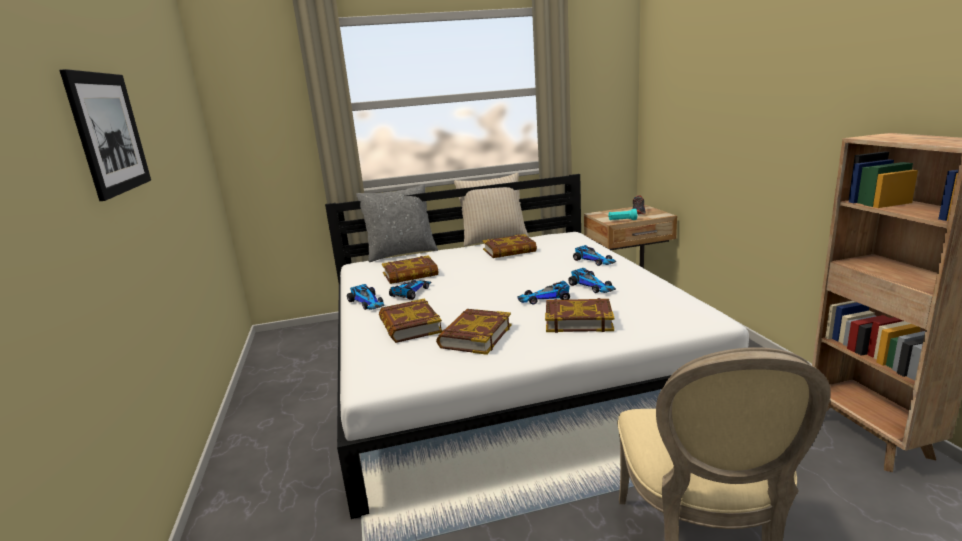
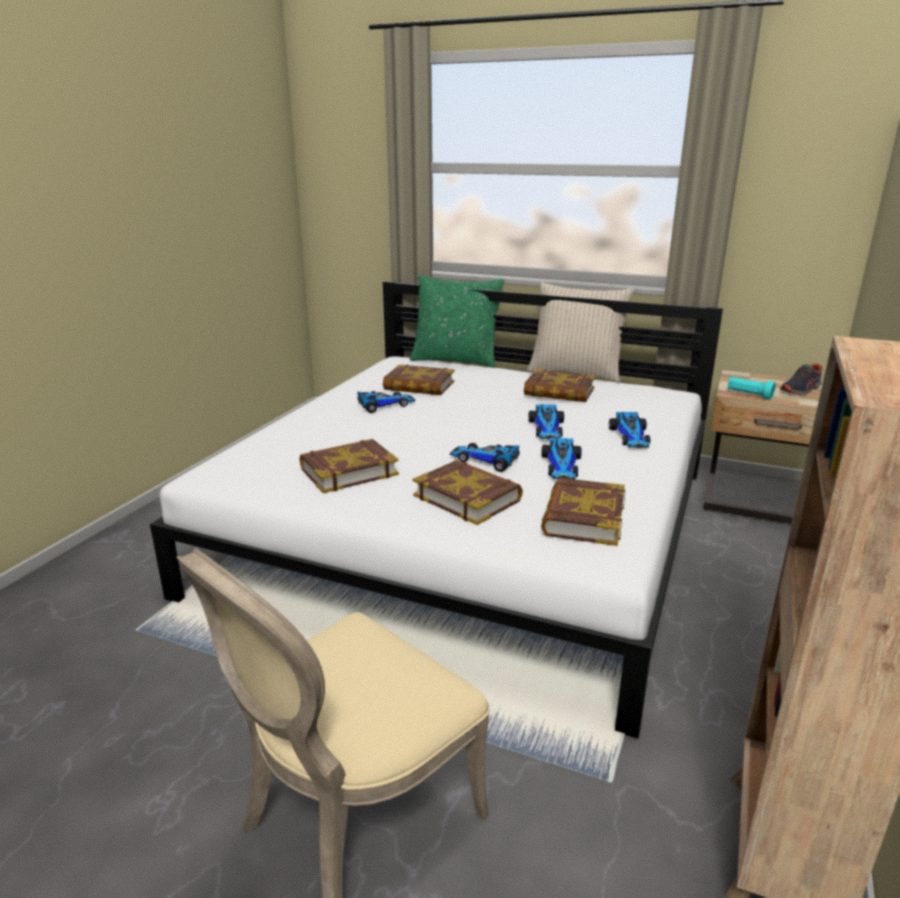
camera: 35 degrees right, 5 degrees up
picture [59,69,151,201] -> none
toy car [347,284,384,310] -> toy car moved to [528,405,564,439]
grey pillow [356,184,438,262] -> green pillow [410,275,504,368]
book [379,299,443,343] -> book moved to [541,478,625,546]

